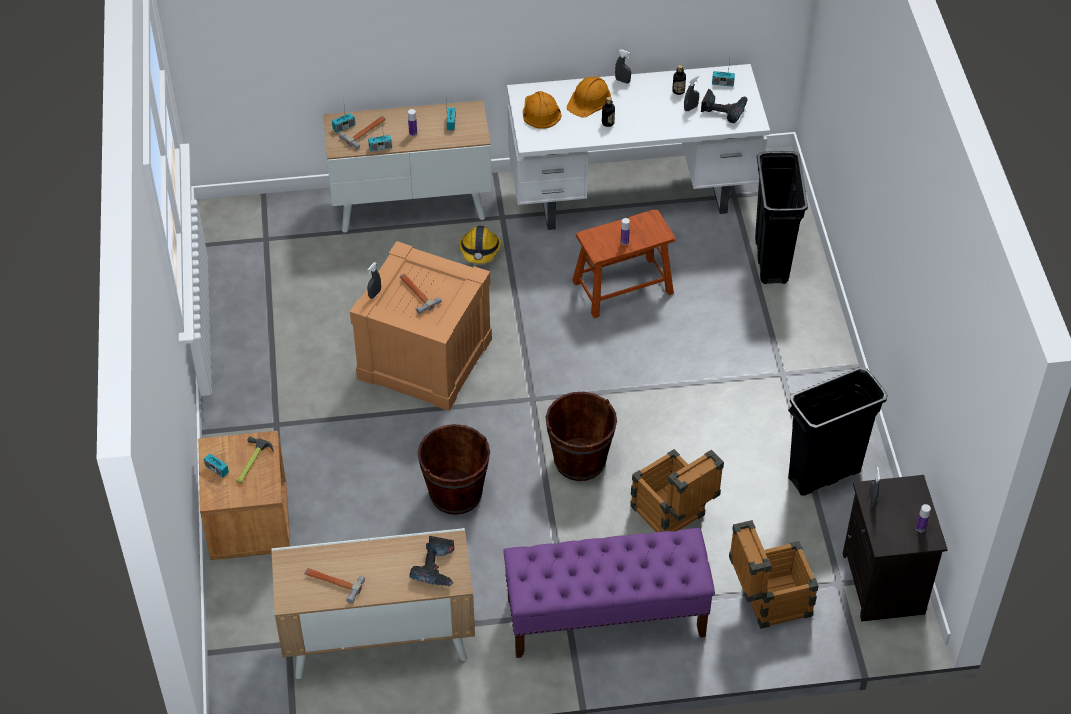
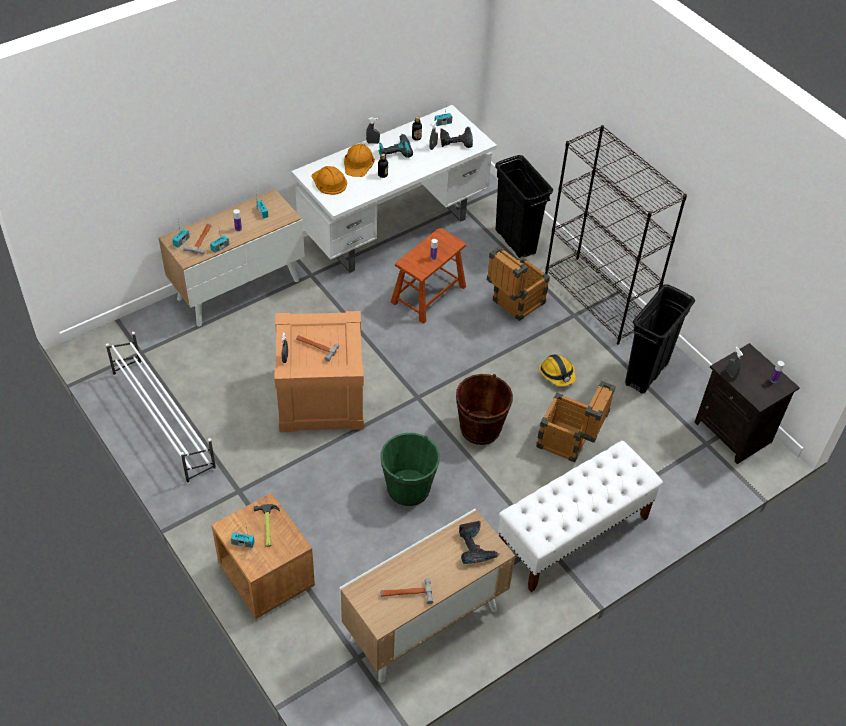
camera: 30 degrees left, 0 degrees up
brown bucket [418,424,490,515] -> green bucket [381,433,440,506]
hard hat [459,226,501,264] -> hard hat moved to [539,354,576,387]
purple bench [503,528,715,658] -> white bench [498,440,663,592]
crate [729,520,819,629] -> crate moved to [487,246,550,321]
none -> white shoe rack [106,332,216,484]
none -> power drill [378,134,413,158]
none -> black bookcase [545,125,687,344]

